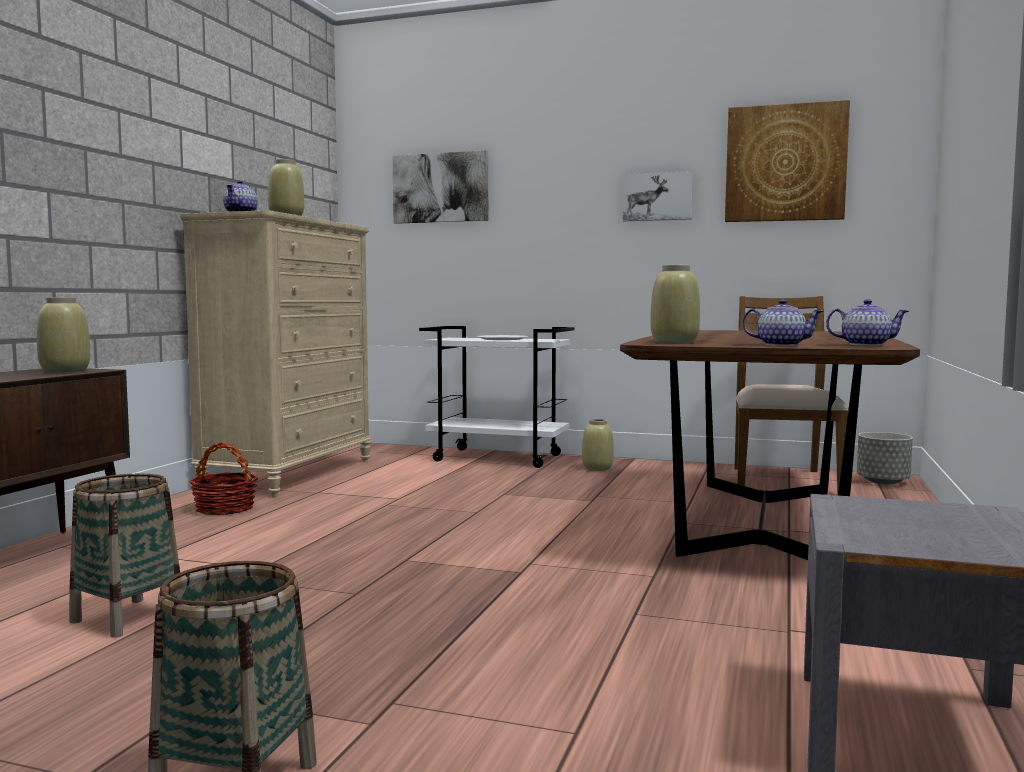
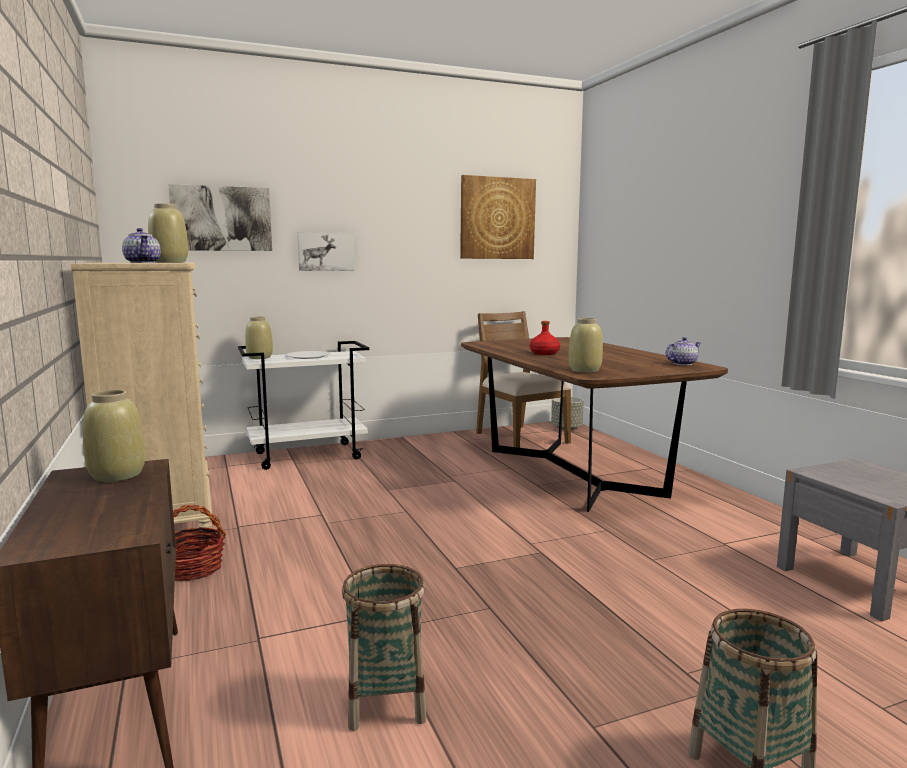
camera: 40 degrees left, 5 degrees up
beige vase [582,419,614,471] -> beige vase moved to [245,317,273,359]
picture [623,171,693,221] -> picture moved to [297,232,354,271]
teapot [742,299,824,346] -> none
none -> red bottle [530,321,560,355]

